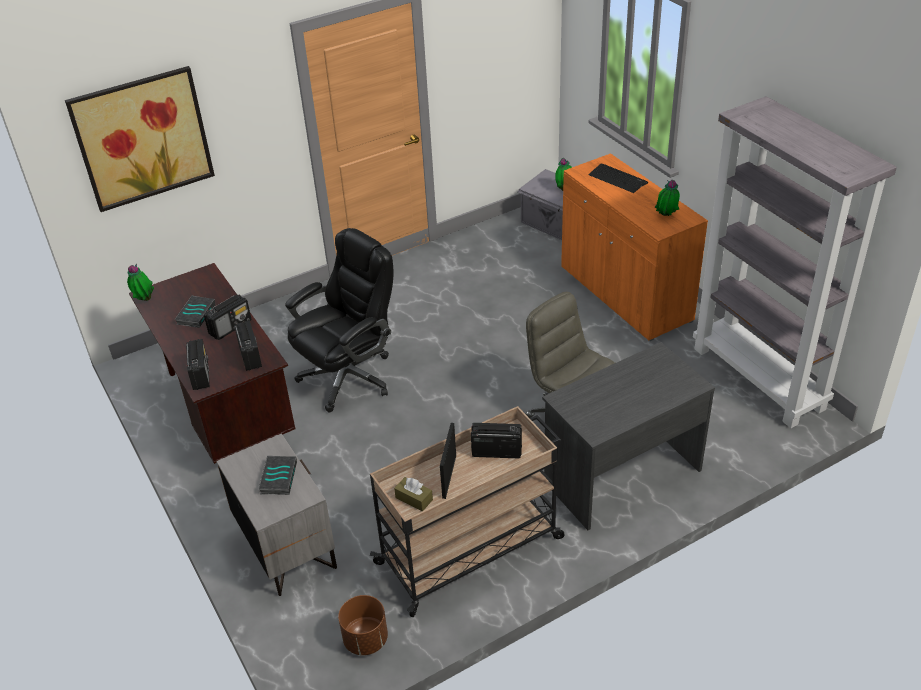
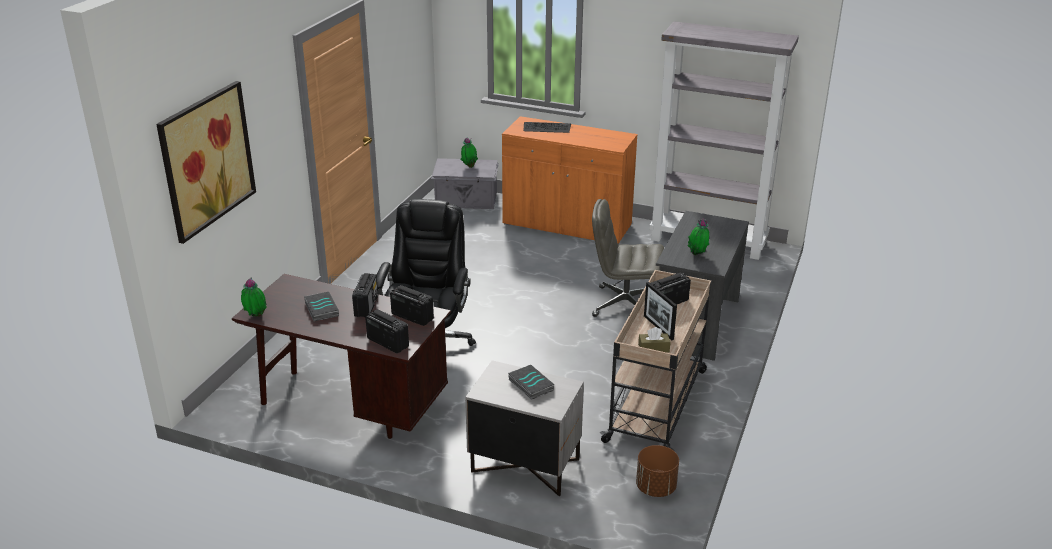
camera: 40 degrees left, 10 degrees down
potted plant [655,180,680,216] -> potted plant moved to [688,219,709,255]

